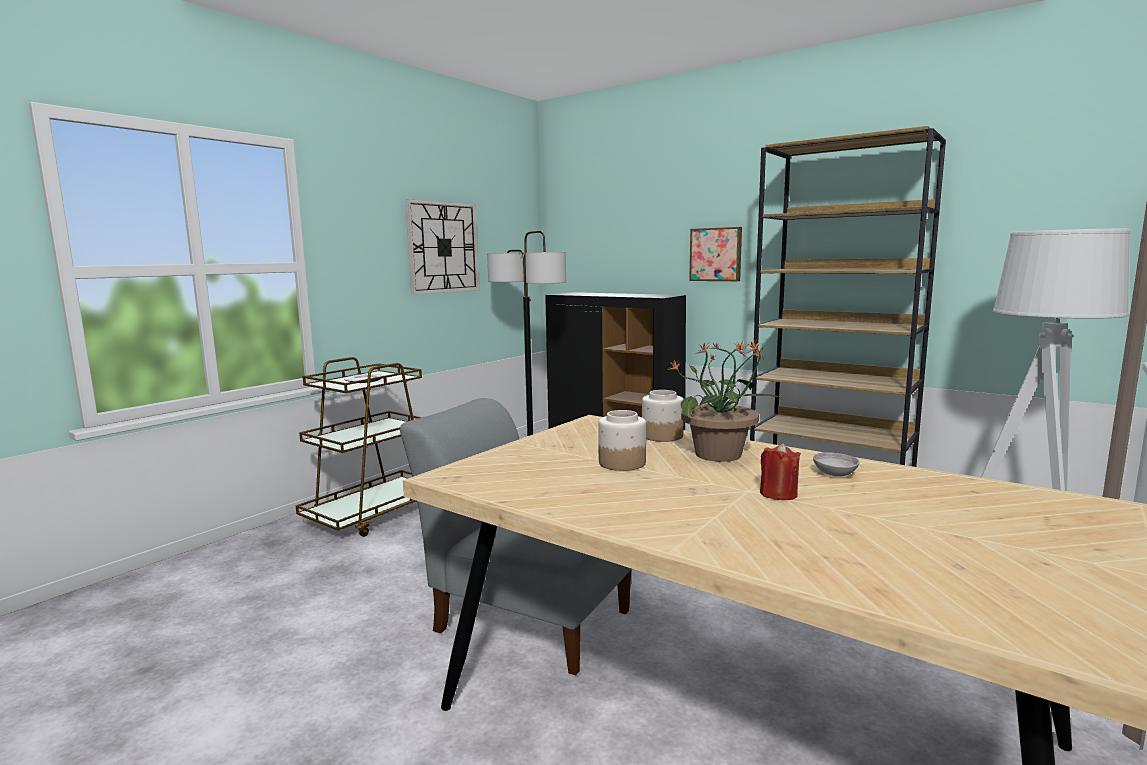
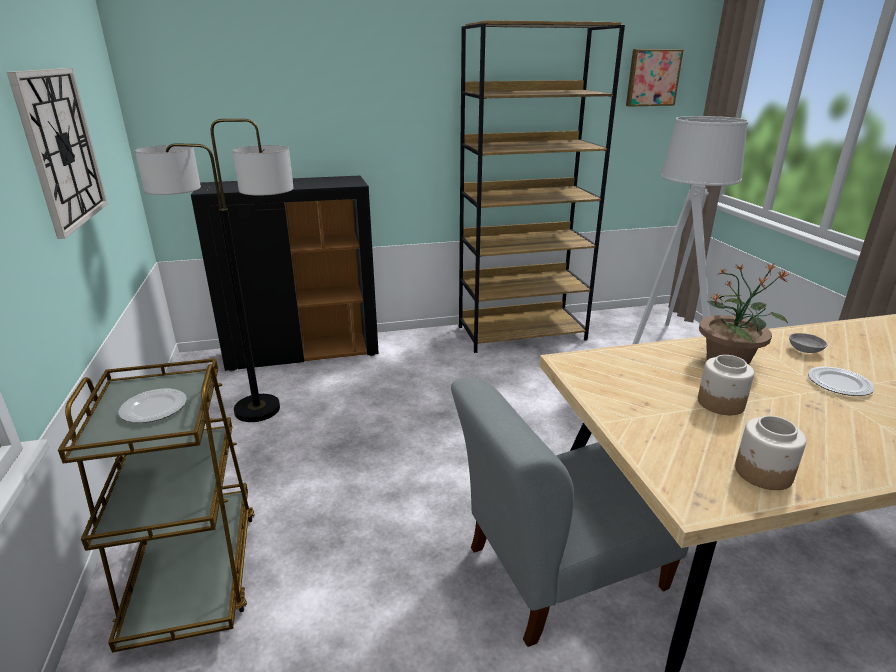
camera: 50 degrees left, 15 degrees up
jar [642,390,684,442] -> jar moved to [735,416,807,490]
picture [689,227,742,281] -> picture moved to [626,49,684,107]
red candle [760,443,801,500] -> plate [808,367,874,396]

